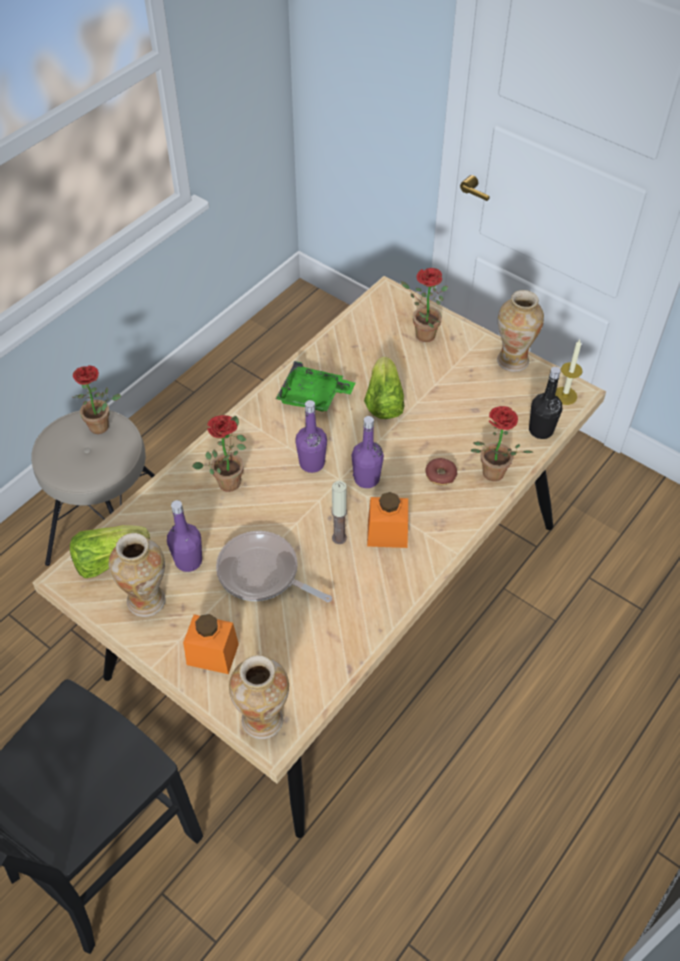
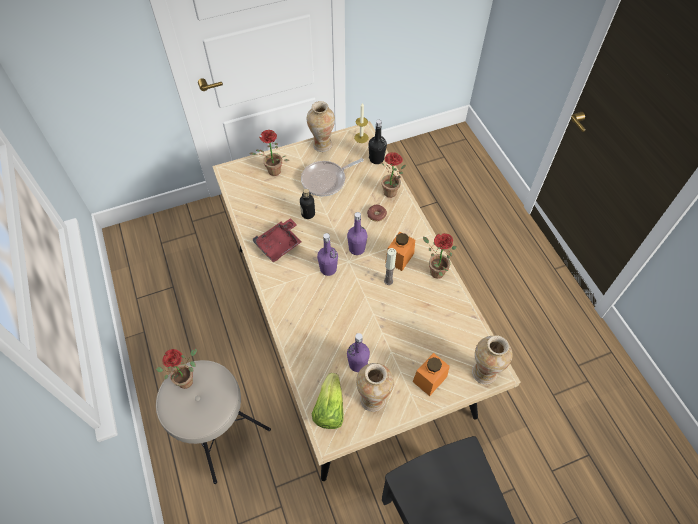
camera: 60 degrees left, 5 degrees up
potted plant [192,415,246,492] -> potted plant moved to [423,233,457,279]
frying pan [216,531,332,602] -> frying pan moved to [301,158,364,196]
green tray [276,361,355,412] -> red tray [253,218,302,262]
lettuce [364,357,405,419] -> bottle [300,189,315,219]

